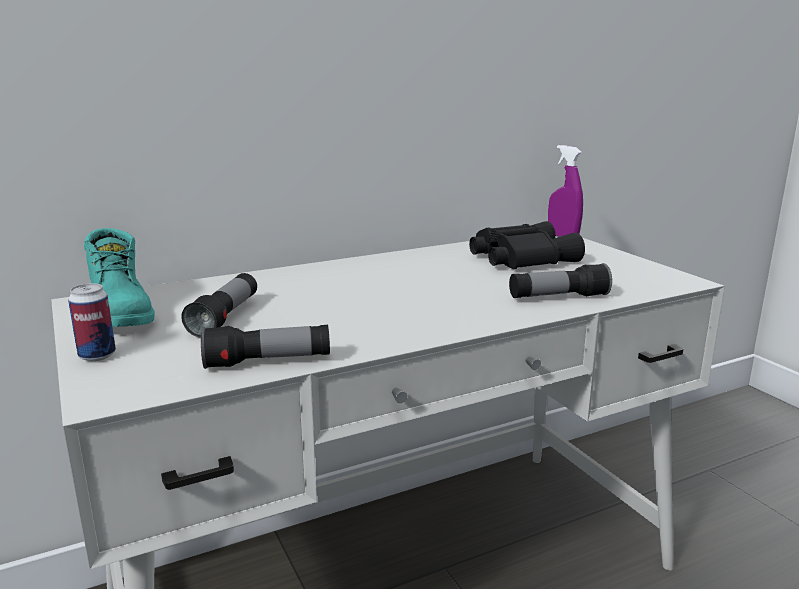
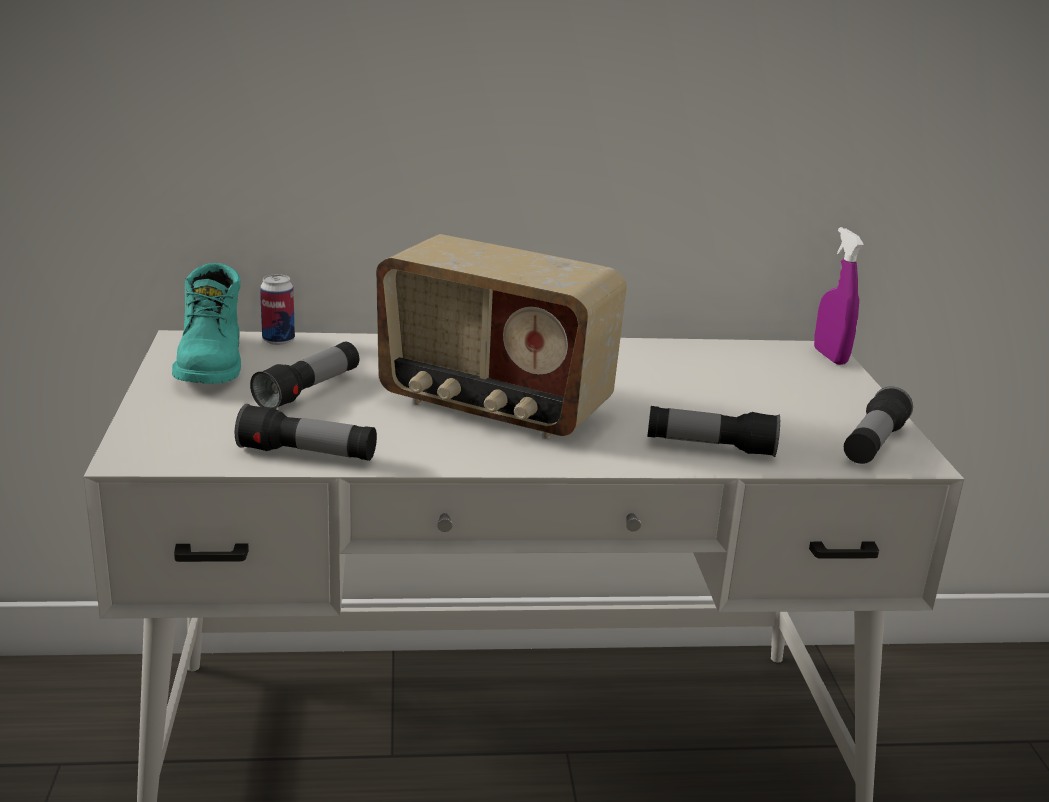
camera: 20 degrees right, 5 degrees up
can [68,283,116,361] -> can moved to [260,274,295,345]
black binoculars [469,221,585,269] -> none
none -> radio [376,234,627,439]
none -> flashlight [844,386,913,464]

